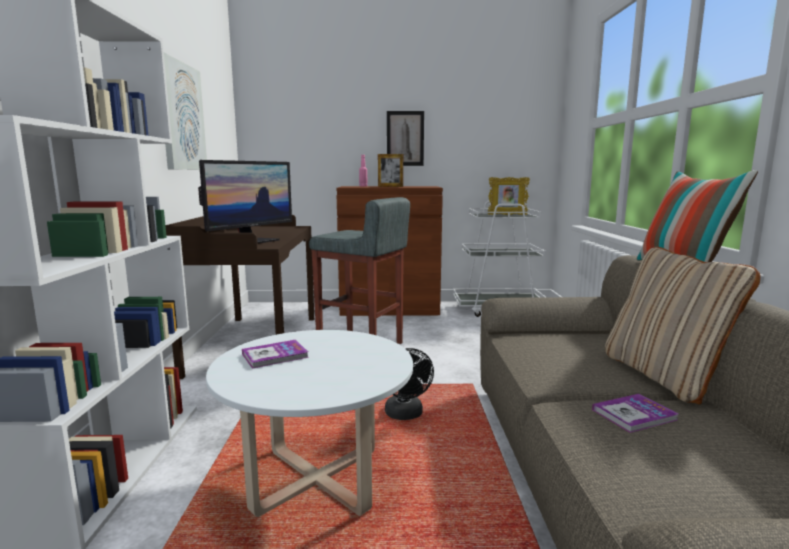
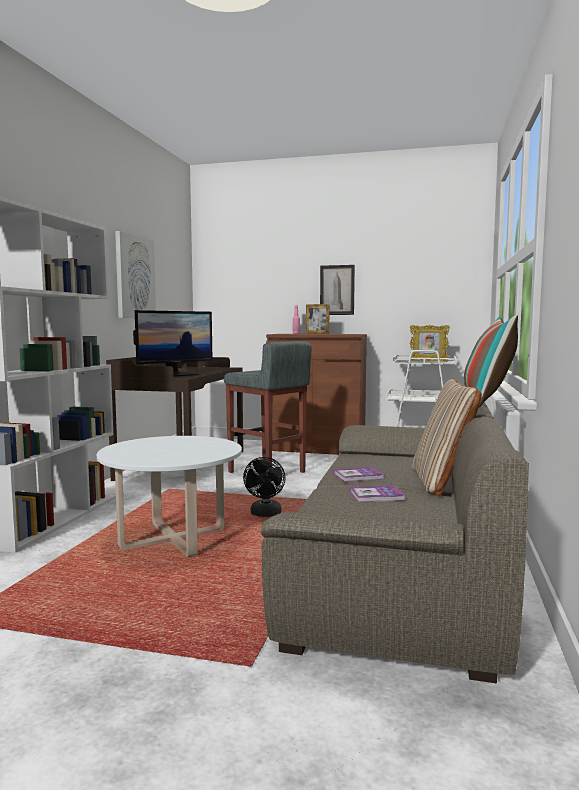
camera: 15 degrees right, 5 degrees down
book [242,340,309,369] -> book moved to [333,467,384,482]

